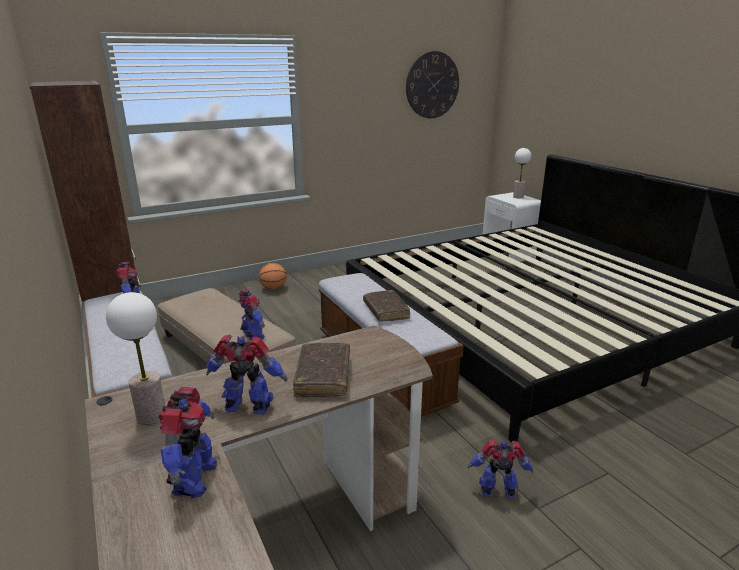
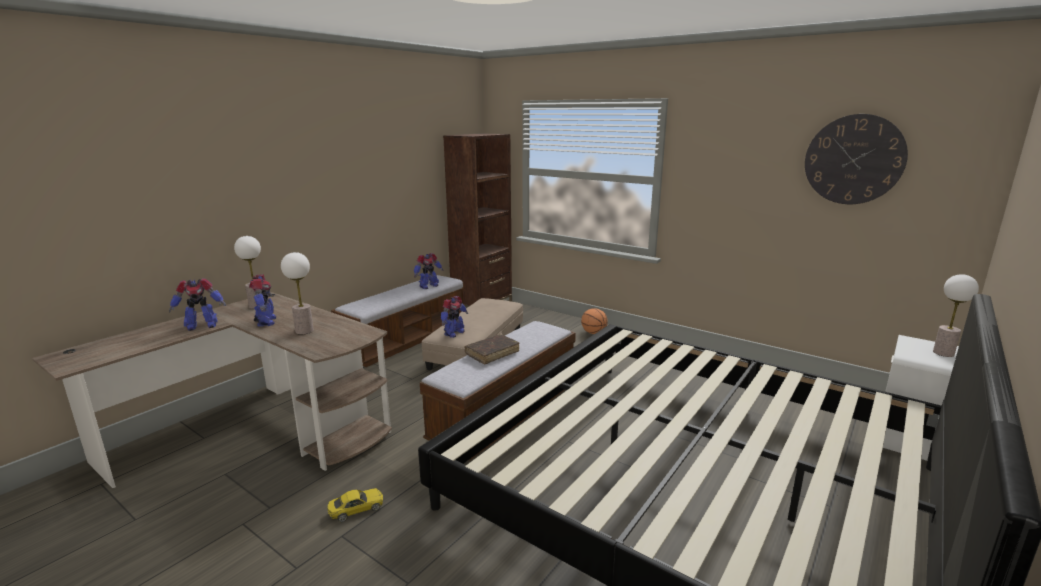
camera: 65 degrees right, 5 degrees down
brown book [293,343,350,397] -> table lamp [281,252,314,334]
toy robot [468,439,533,498] -> yellow toy car [327,488,383,522]

